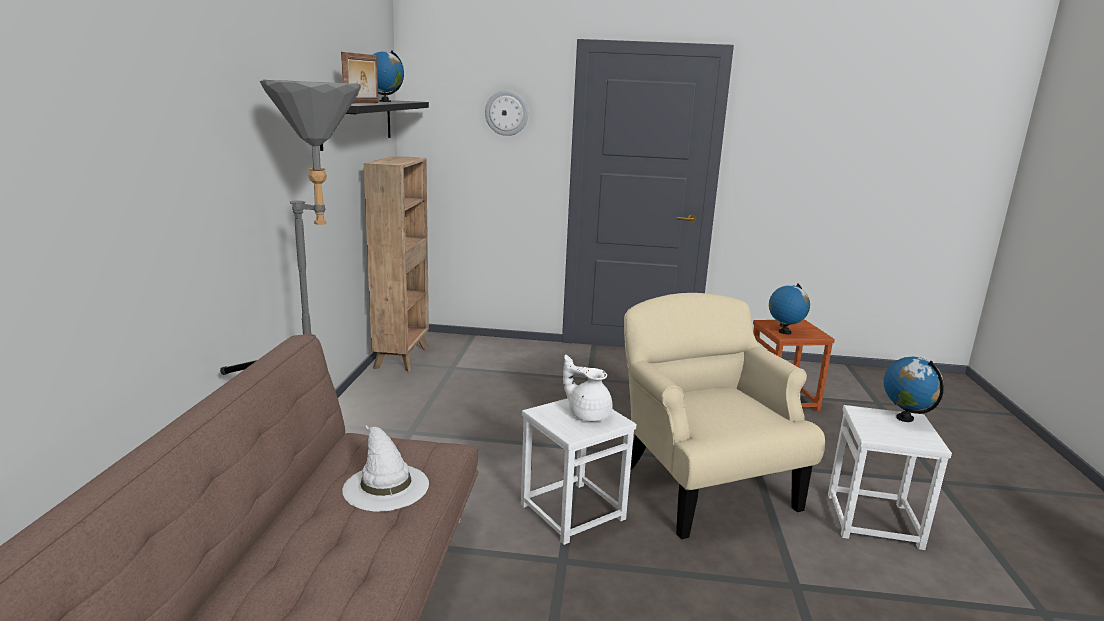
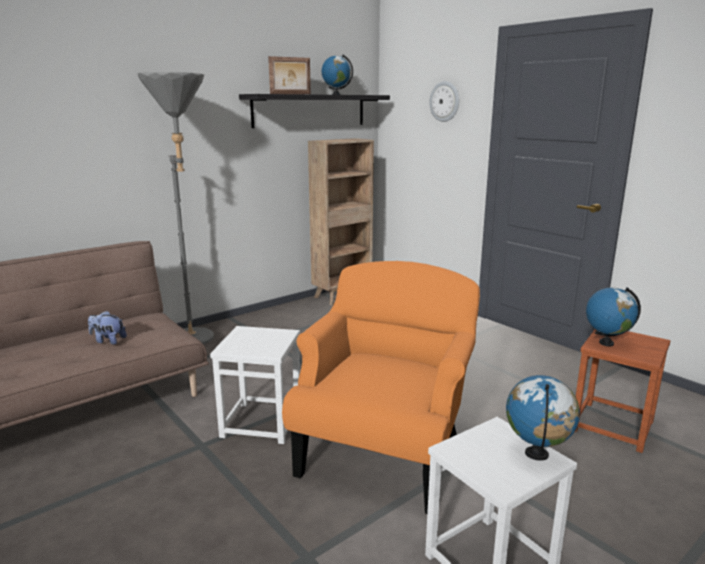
camera: 45 degrees right, 0 degrees up
white hat [342,425,429,512] -> plush toy [88,310,127,345]
white teapot [563,355,613,421] -> none
beige armchair [624,293,825,539] -> orange armchair [282,261,480,514]

